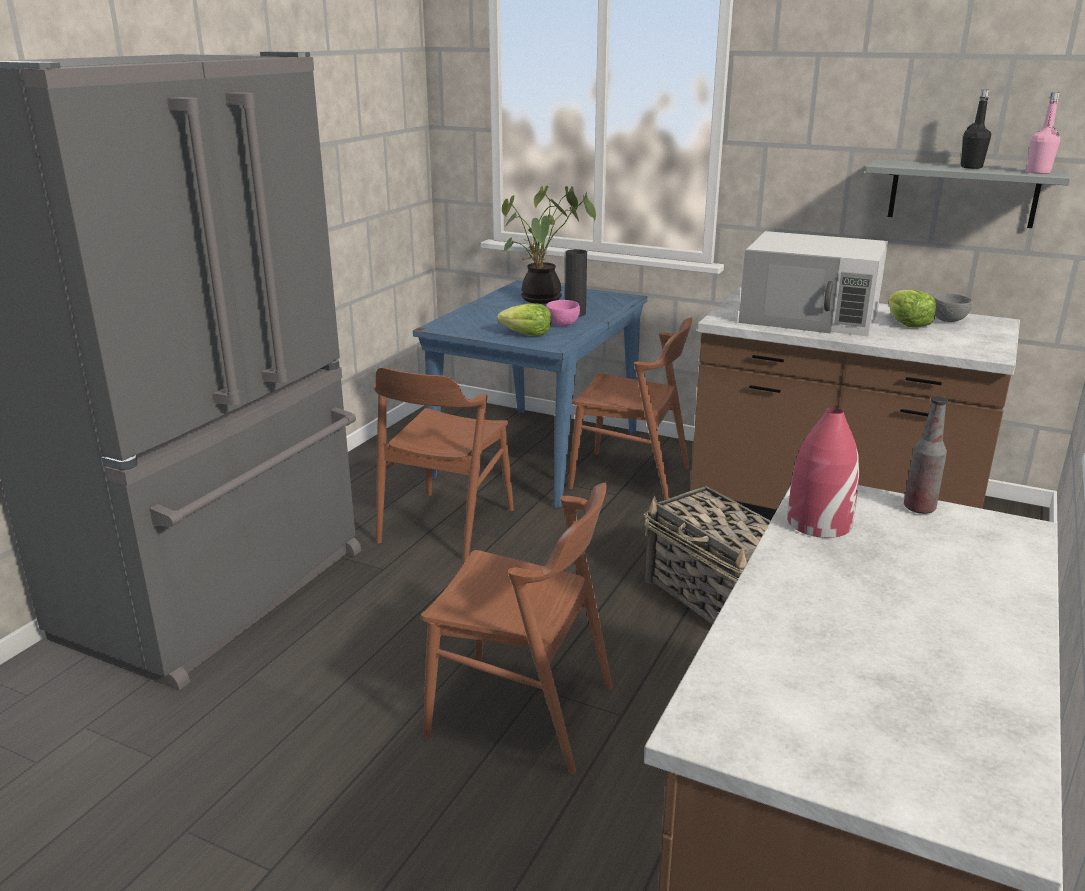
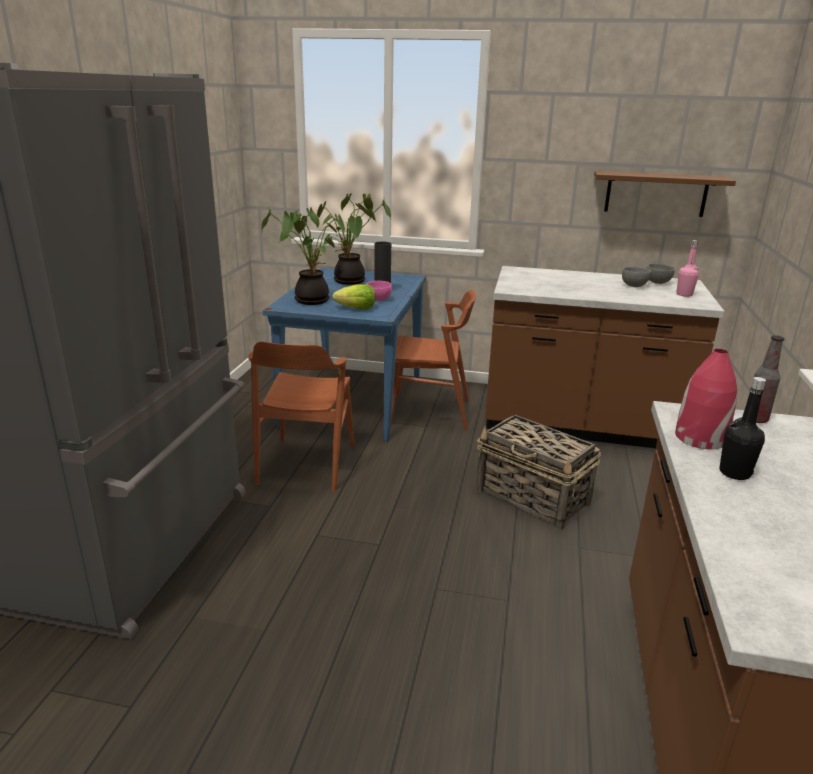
camera: 15 degrees left, 0 degrees up
brown chair [421,483,613,774] -> none
white microwave [739,231,888,336] -> none
grey shelf [866,160,1070,228] -> brown shelf [594,171,736,217]
lettuce [888,290,936,327] -> grey bowl [622,267,651,287]
black bottle [961,90,991,169] -> black bottle moved to [719,377,766,480]
pink bottle [1027,92,1060,174] -> pink bottle moved to [676,240,699,297]
none -> potted plant [261,207,345,305]

